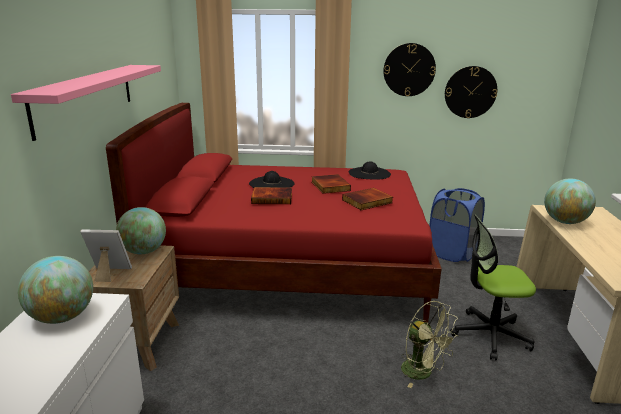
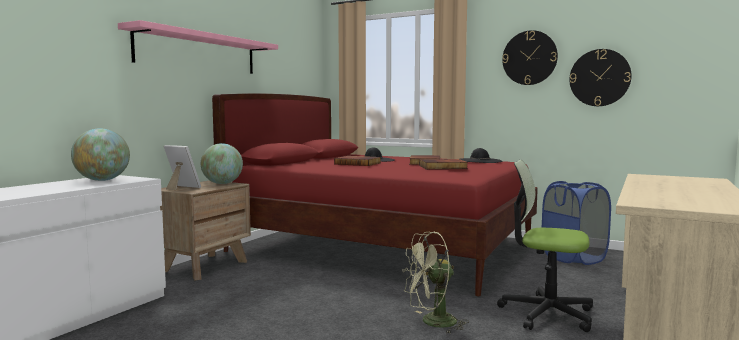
camera: 25 degrees right, 15 degrees down
green fan [401,301,458,388] -> green fan turned 90 degrees clockwise [402,232,469,333]
globe [544,178,596,224] -> none

